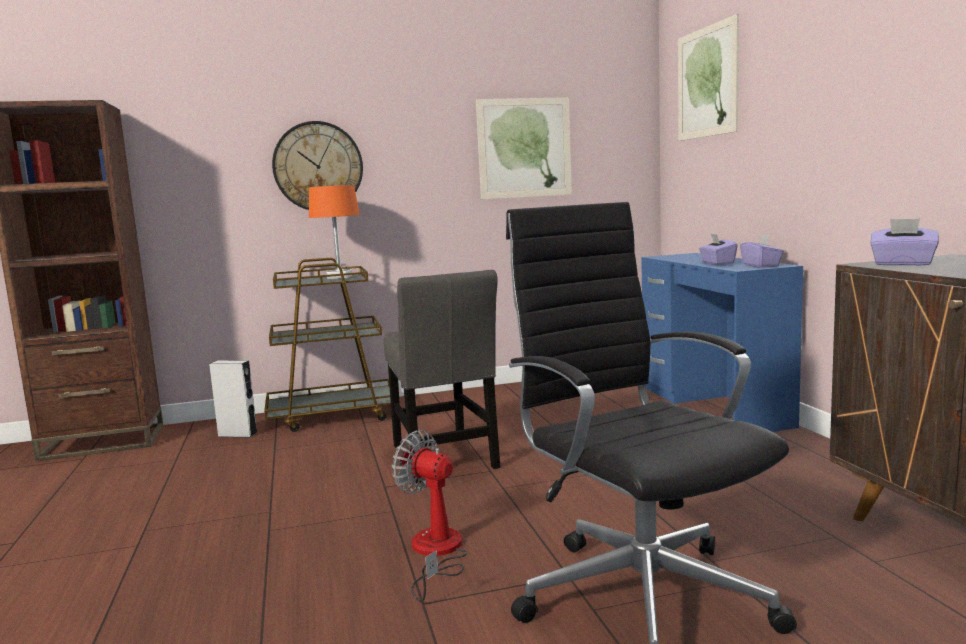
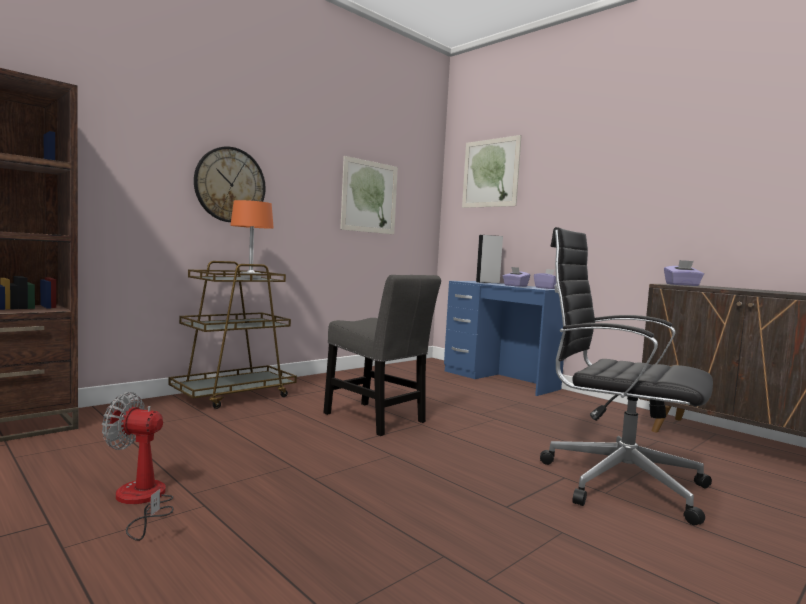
camera: 30 degrees left, 5 degrees down
grey speaker [209,360,257,438] -> grey speaker moved to [476,235,503,283]
fan [392,430,467,602] -> fan moved to [102,392,174,541]

